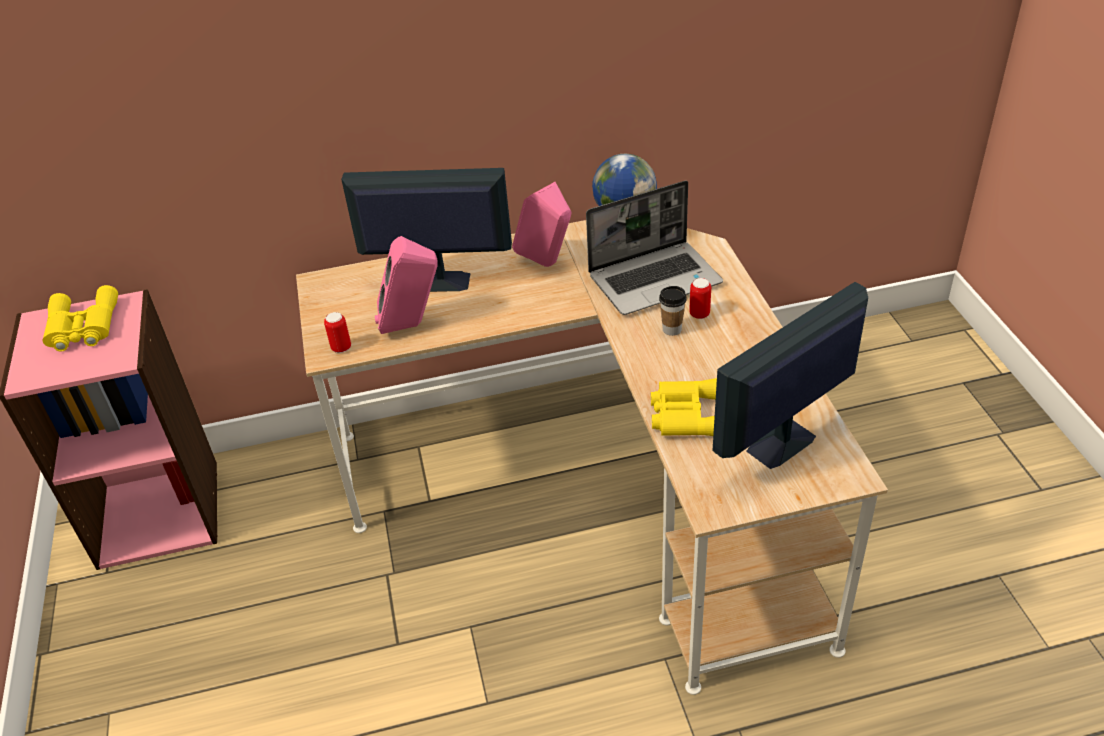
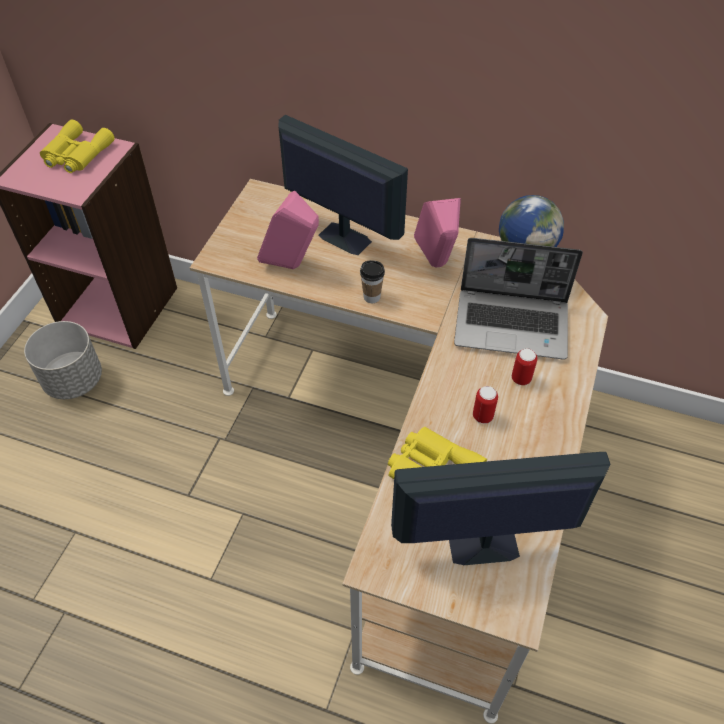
camera: 30 degrees right, 10 degrees up
can [324,312,351,353] -> can moved to [473,386,498,424]
cup [659,286,686,336] -> cup moved to [360,260,385,303]
none -> grey planter [24,321,102,399]

